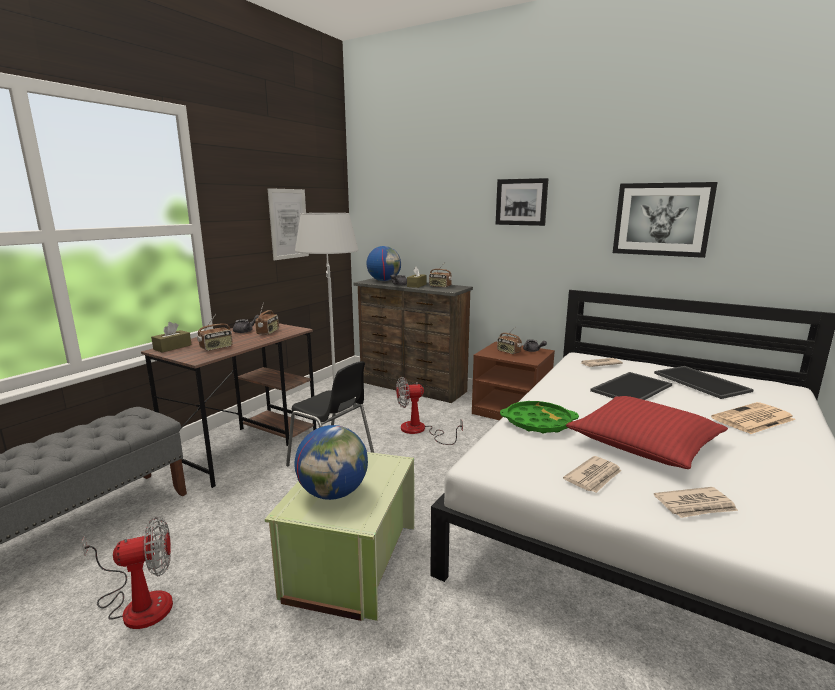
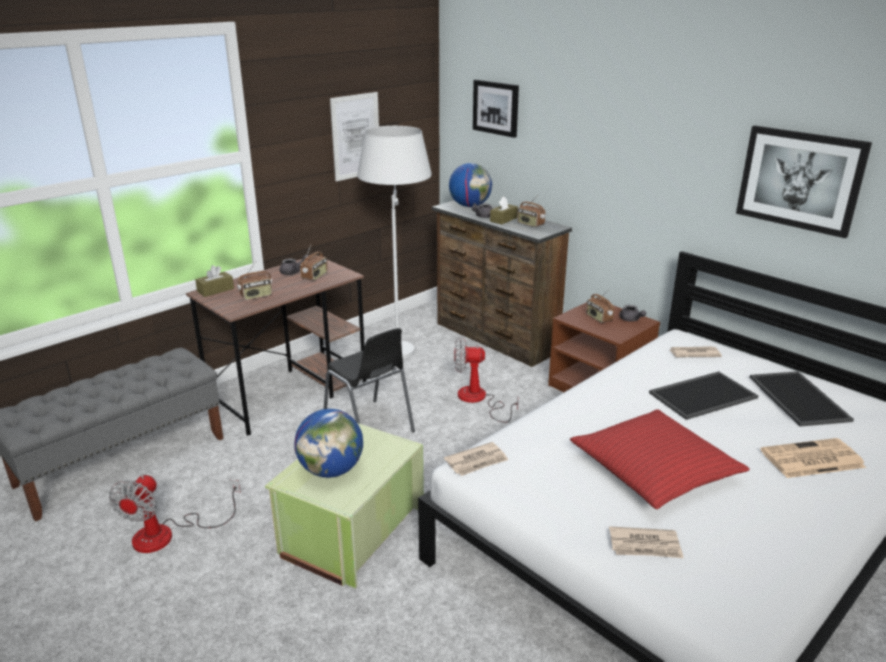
camera: 15 degrees right, 10 degrees up
fan [81,517,173,629] -> fan turned 105 degrees clockwise [109,474,241,553]
picture [496,178,548,226] -> picture moved to [473,80,519,138]
green tray [500,401,579,433] -> none
newspaper [563,456,621,493] -> newspaper moved to [444,442,508,476]

